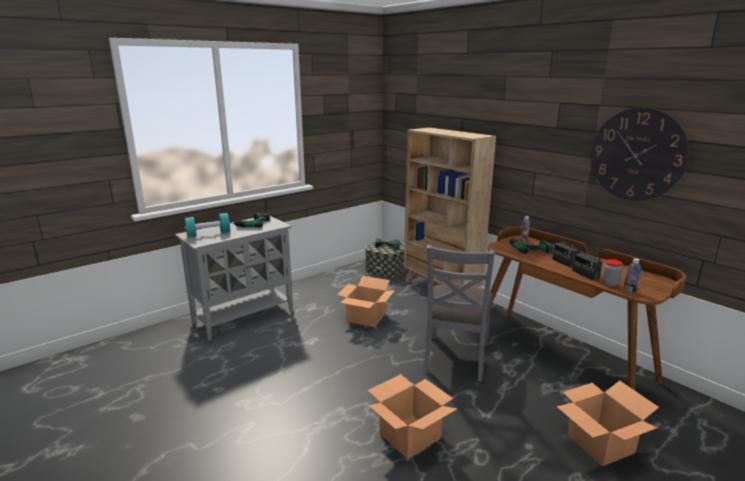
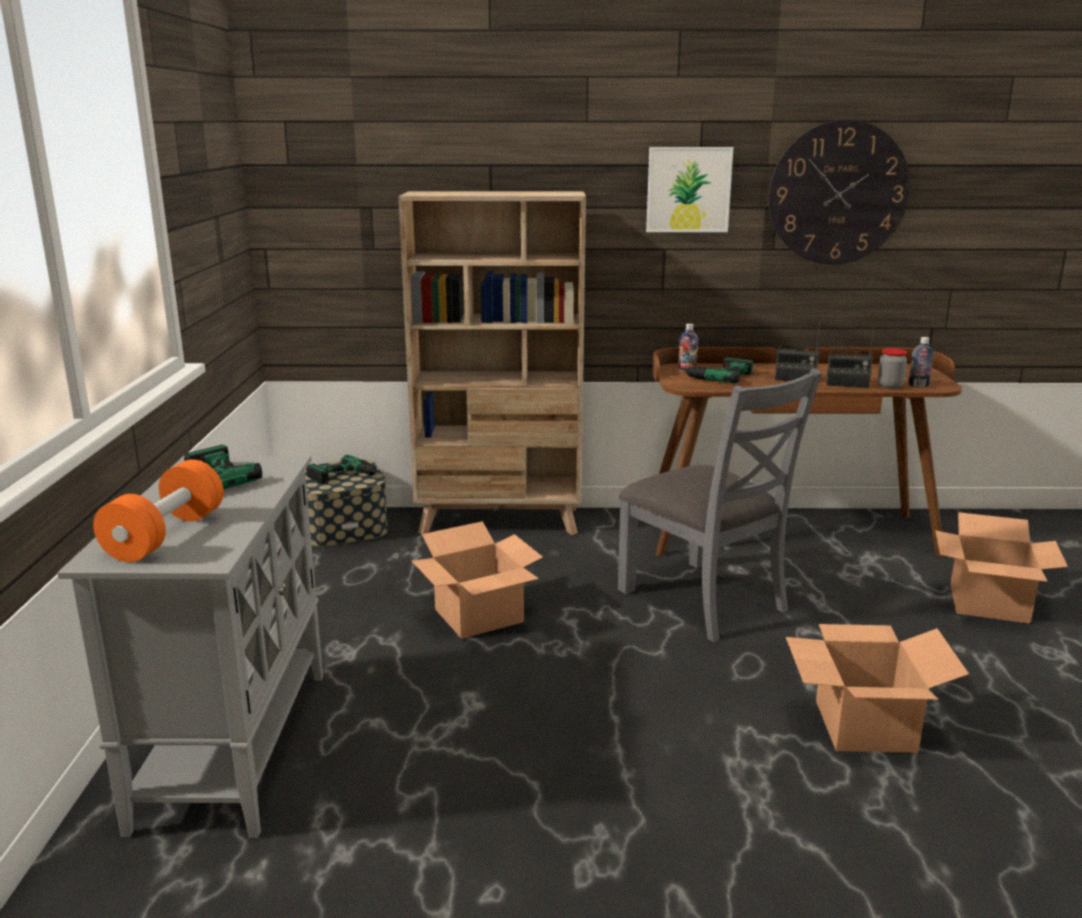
camera: 50 degrees left, 0 degrees up
turquoise dumbbell [185,213,230,237] -> orange dumbbell [93,459,224,562]
none -> picture [646,147,734,232]

